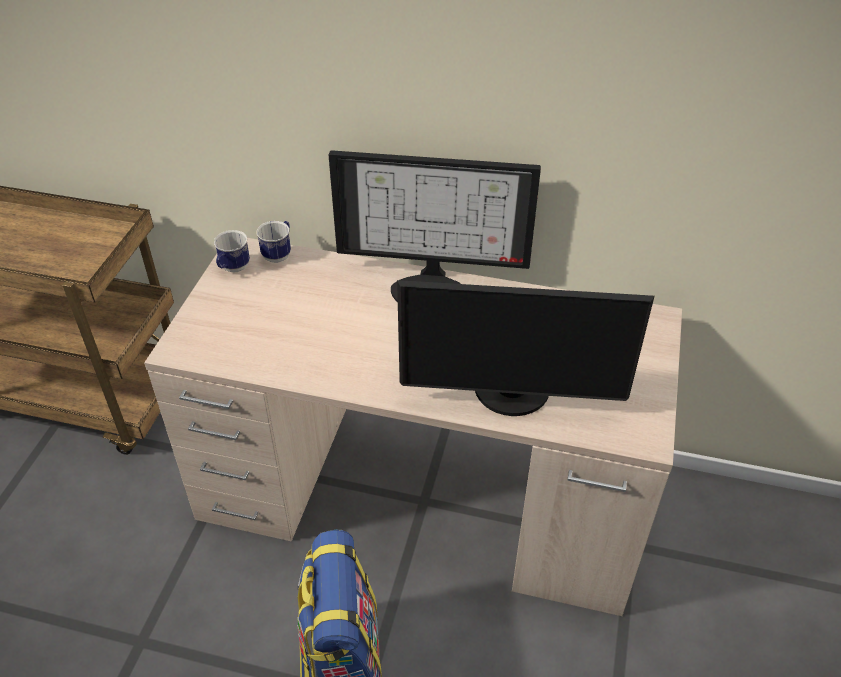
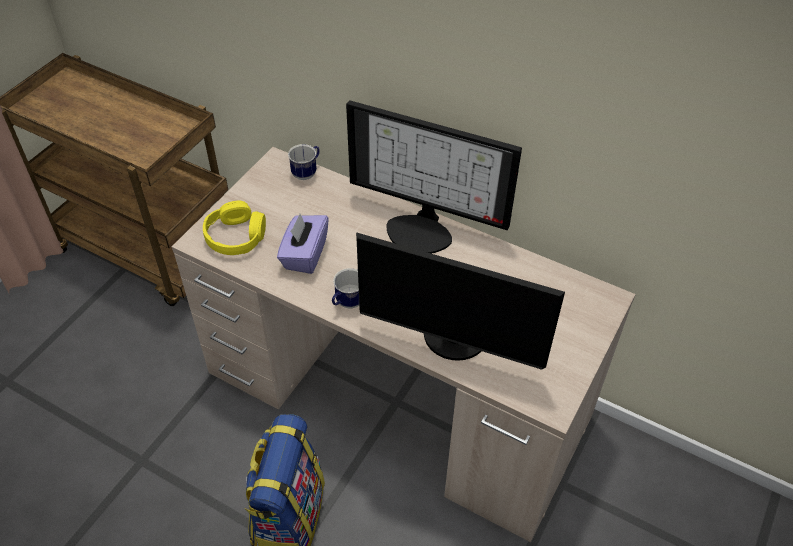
camera: 15 degrees right, 5 degrees up
mug [214,230,250,272] -> mug moved to [332,268,359,309]
none -> yellow headphones [203,201,266,255]
none -> purple tissue box [277,214,329,274]

